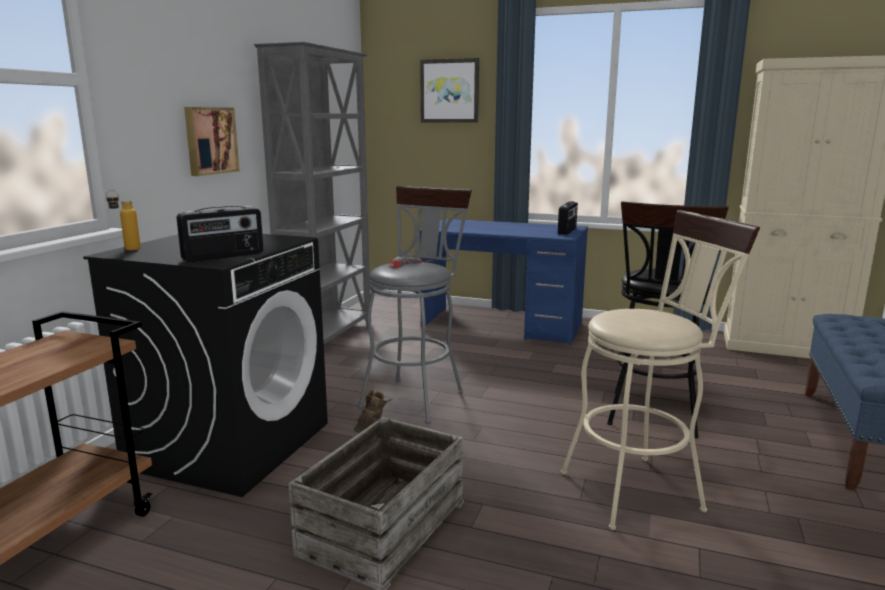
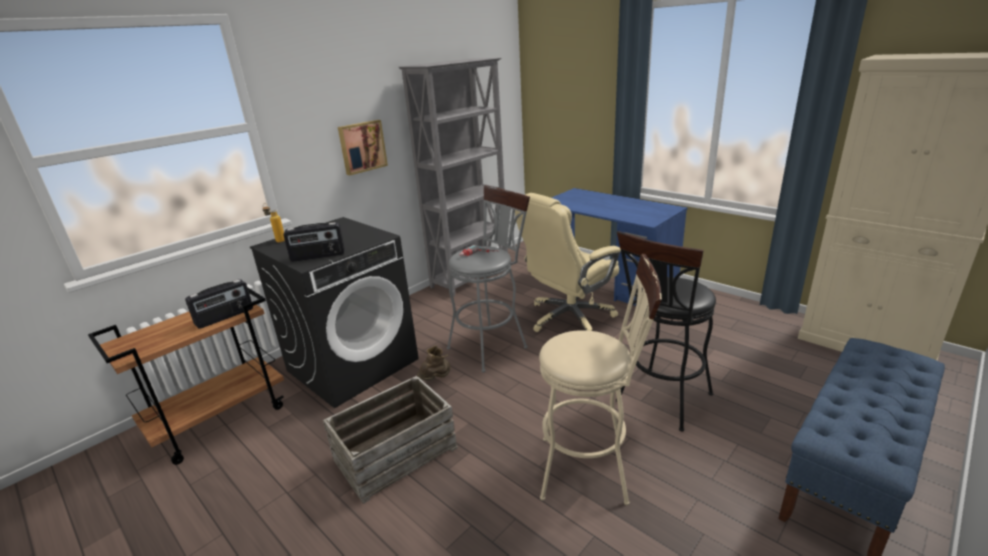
camera: 25 degrees right, 10 degrees up
picture [420,58,479,123] -> none
radio [558,201,578,235] -> radio moved to [185,279,253,329]
none -> beige office chair [515,193,621,332]

